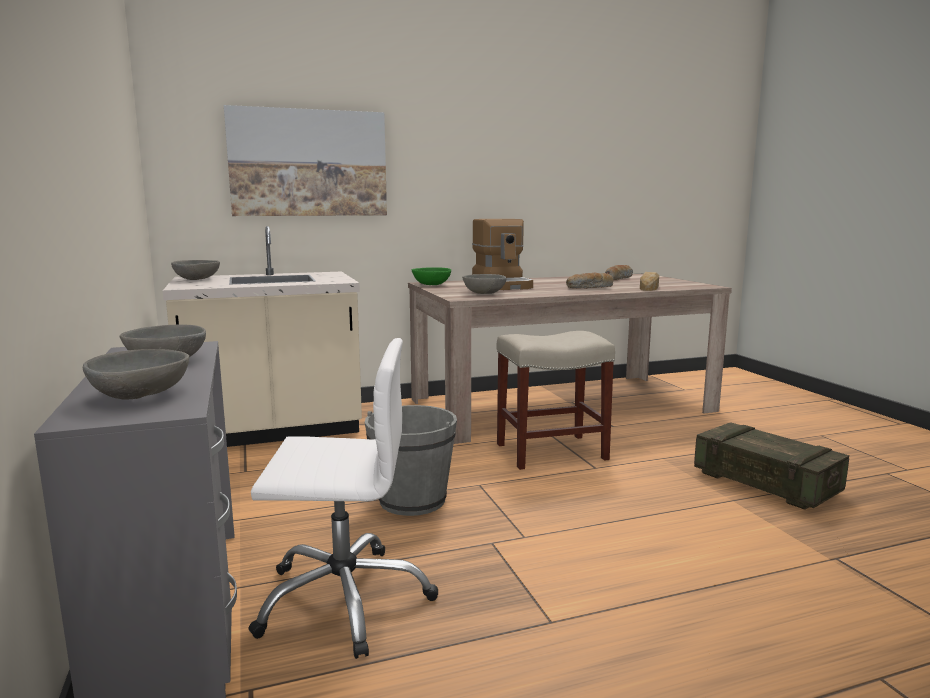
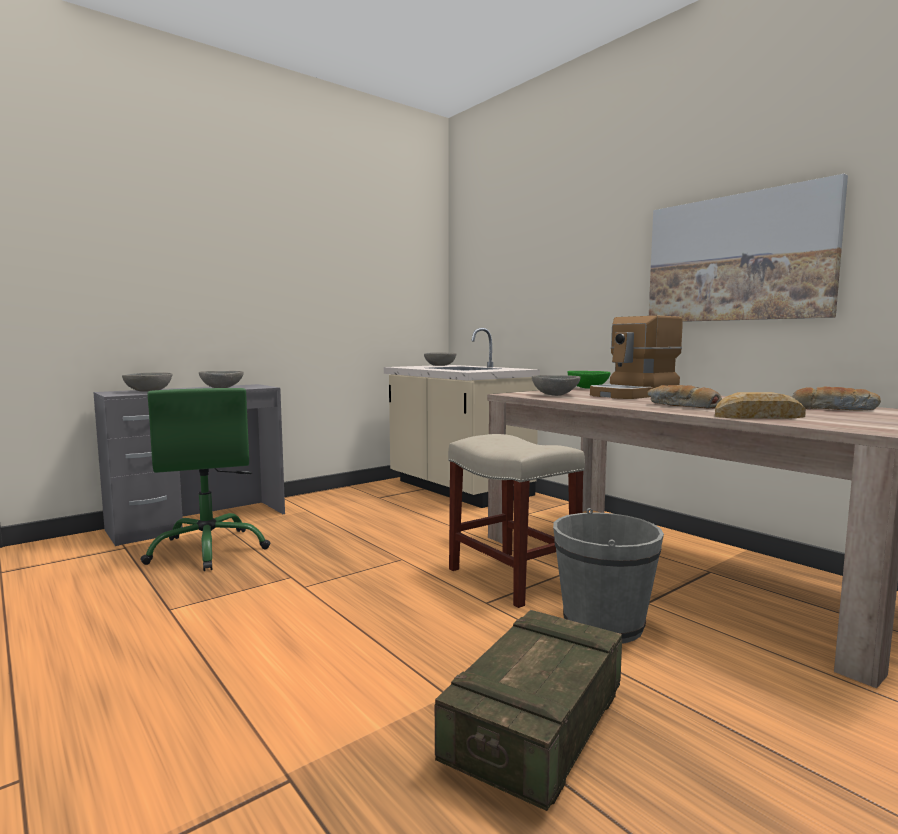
camera: 70 degrees right, 5 degrees down
picture [224,105,387,216] -> picture moved to [649,174,848,322]
white office chair [248,338,438,659] -> green office chair [140,388,270,571]
grey bucket [365,405,457,516] -> grey bucket moved to [553,508,664,644]

